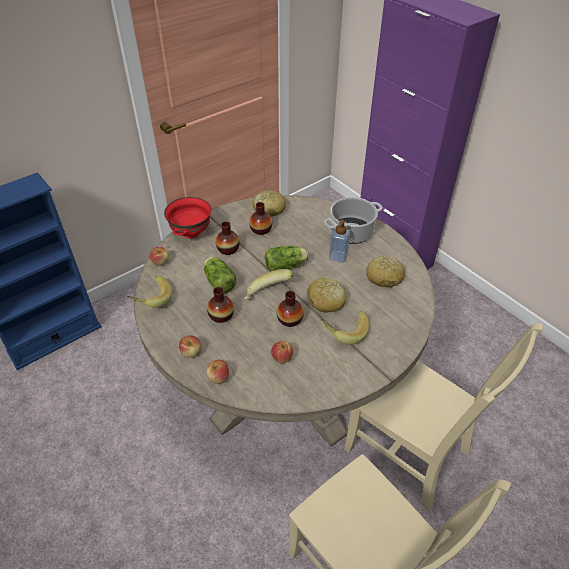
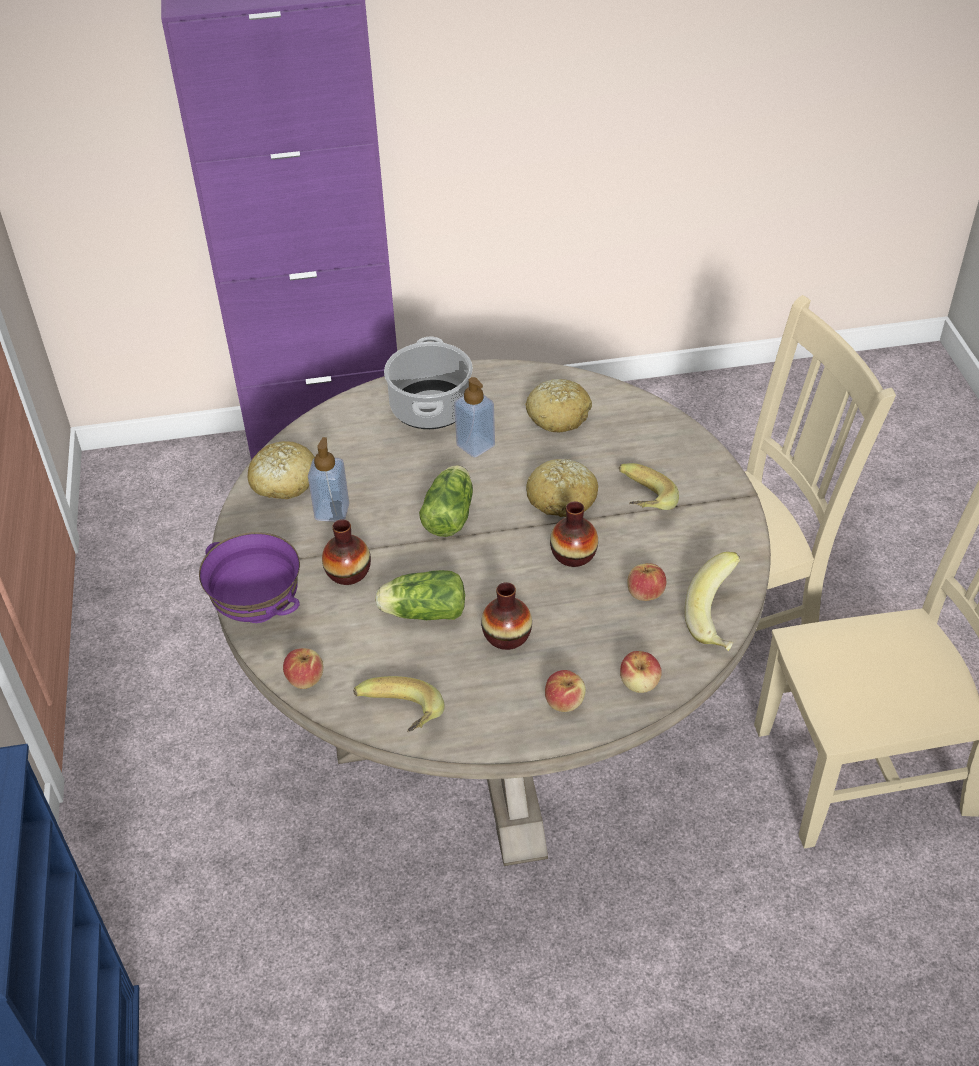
camera: 60 degrees left, 0 degrees up
red bowl [164,197,211,239] -> purple bowl [199,532,300,623]
banana [244,269,293,299] -> banana moved to [685,552,741,651]
vase [249,202,272,235] -> soap dispenser [308,437,349,522]

